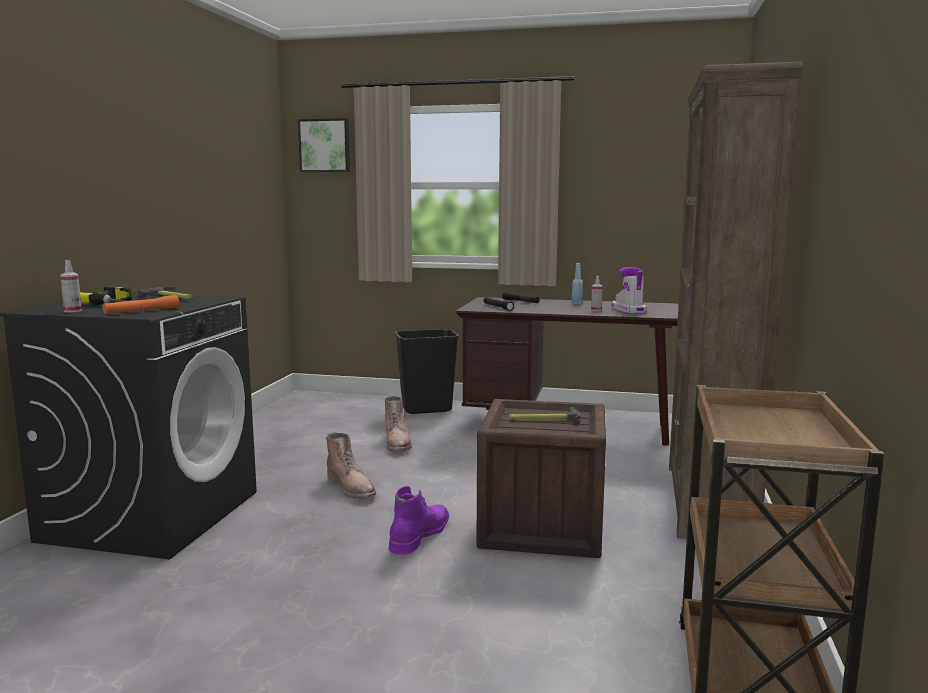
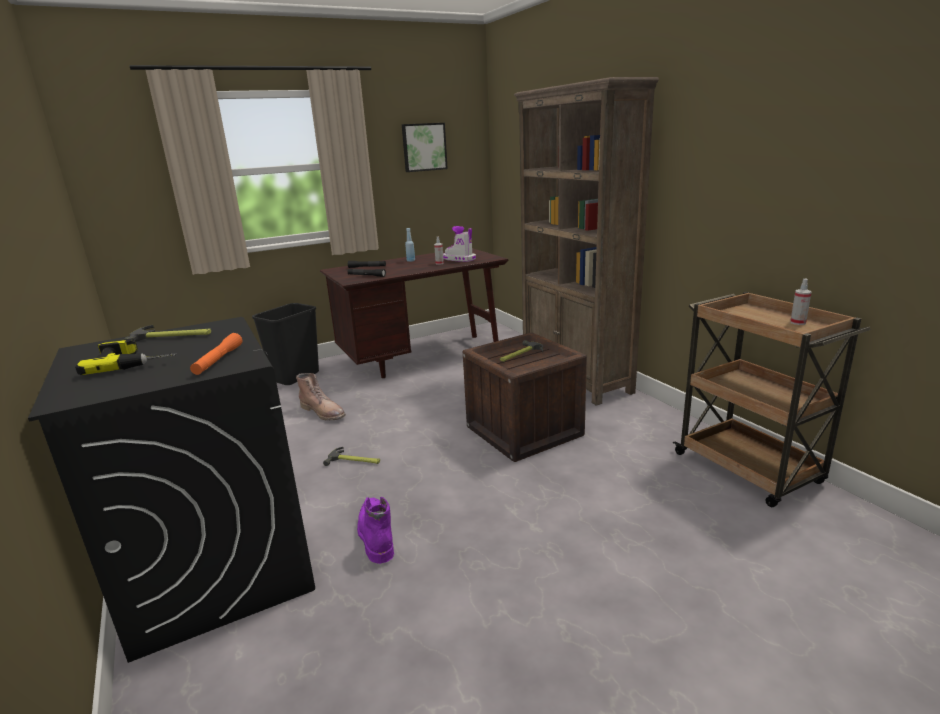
camera: 40 degrees left, 10 degrees up
spray bottle [60,260,82,313] -> spray bottle moved to [790,279,812,325]
picture [298,118,350,172] -> picture moved to [402,123,448,172]
brown boot [326,432,376,499] -> hammer [323,447,380,466]
purple boot [389,486,449,555] -> purple boot moved to [357,497,394,564]

